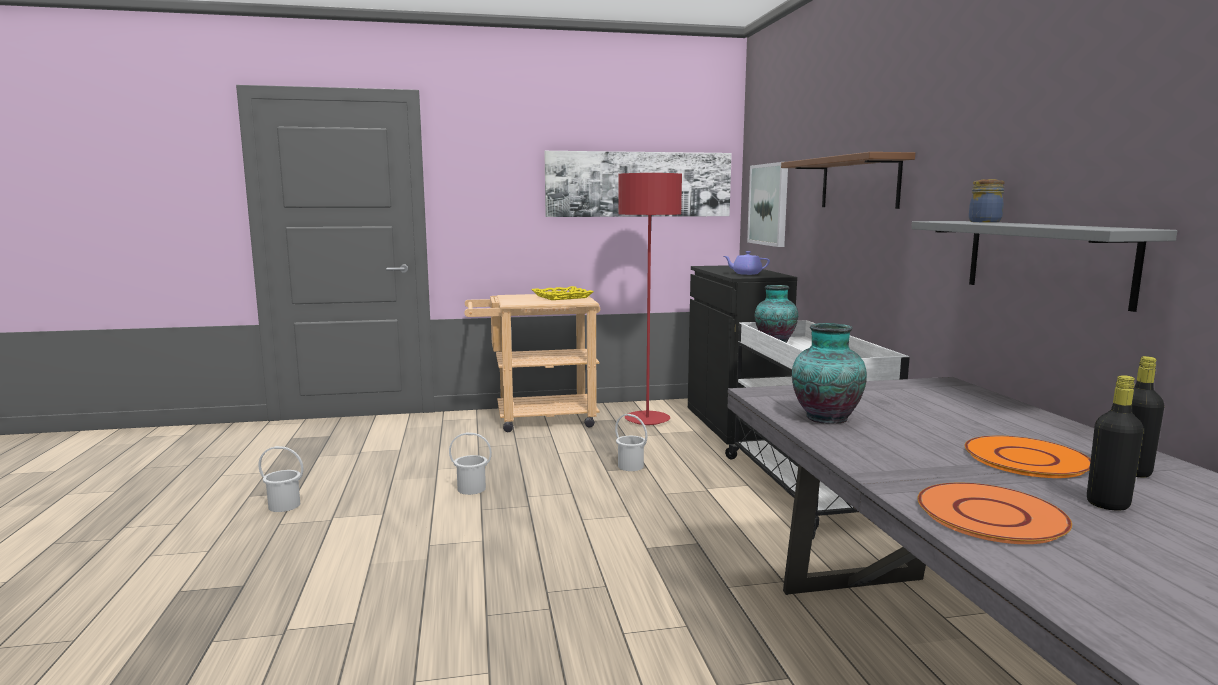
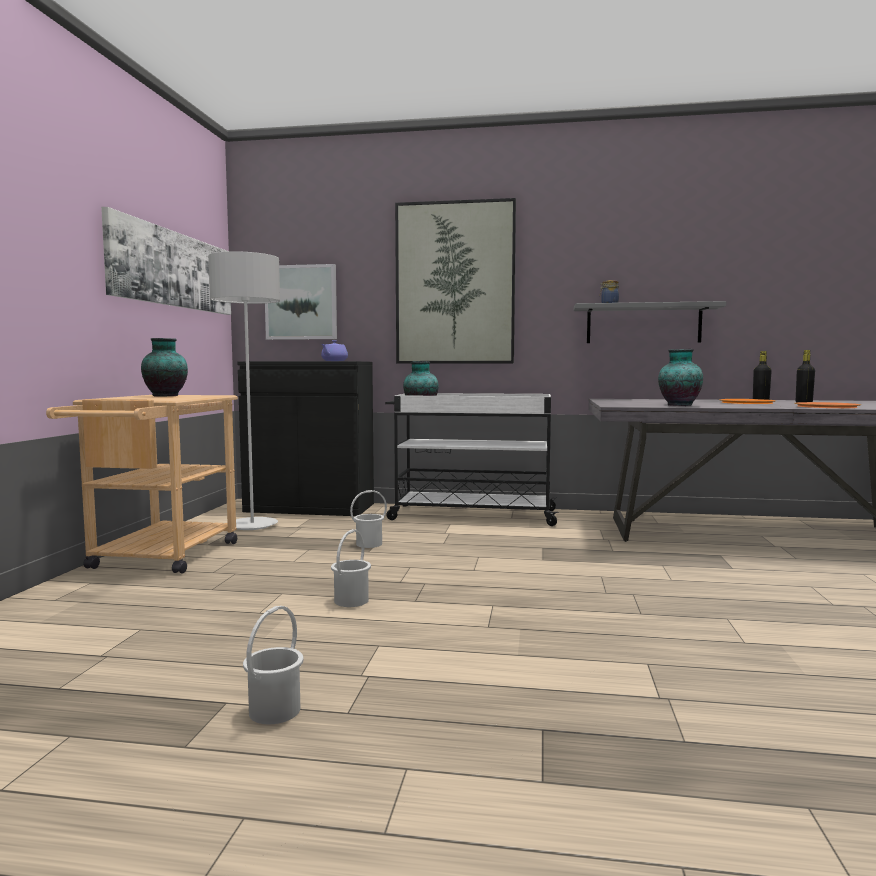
camera: 70 degrees left, 5 degrees down
yellow tray [532,286,593,300] -> vase [141,338,188,397]
red floor lamp [618,173,682,425] -> grey floor lamp [208,251,280,530]
brown shelf [781,152,915,209] -> picture [395,198,516,364]

